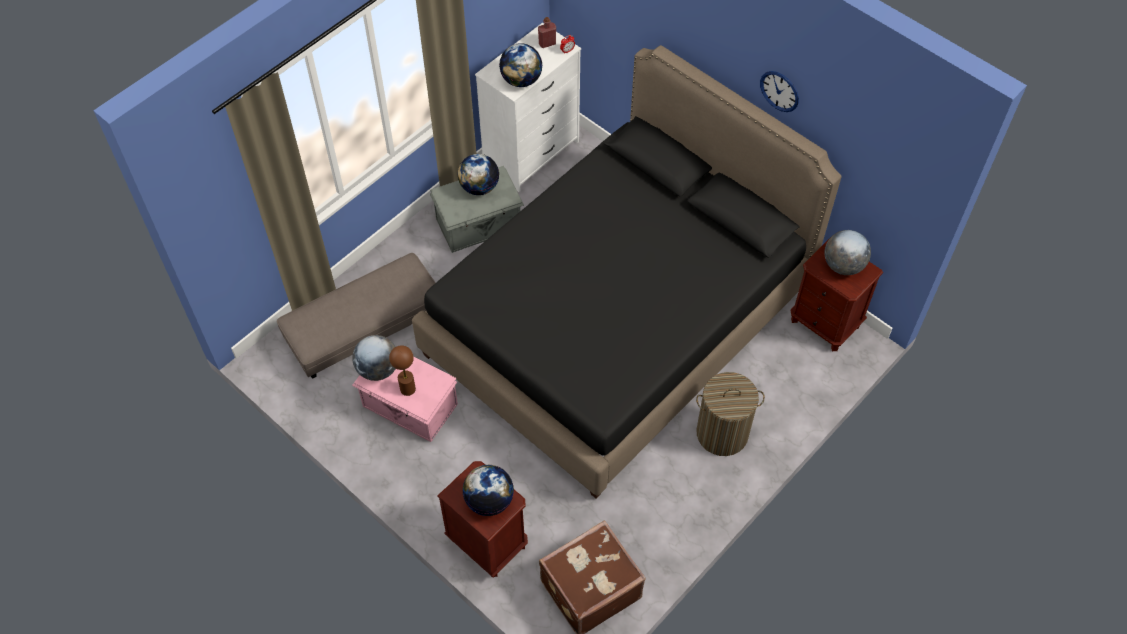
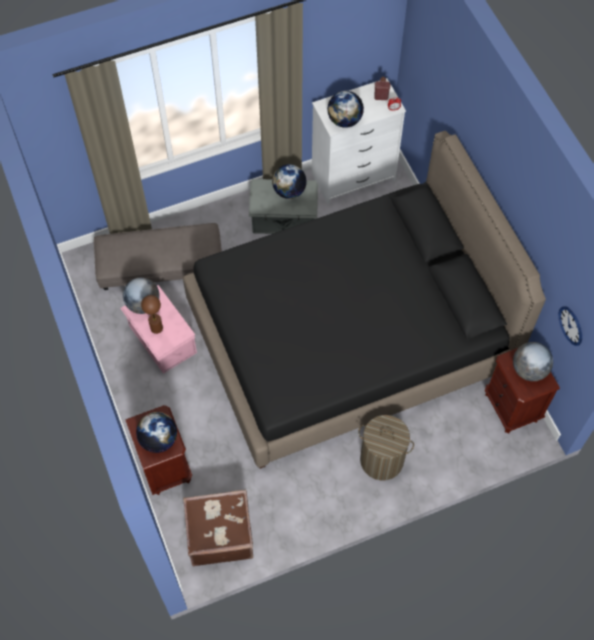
camera: 25 degrees right, 5 degrees up
wall clock [760,71,799,112] -> wall clock moved to [559,306,582,346]

